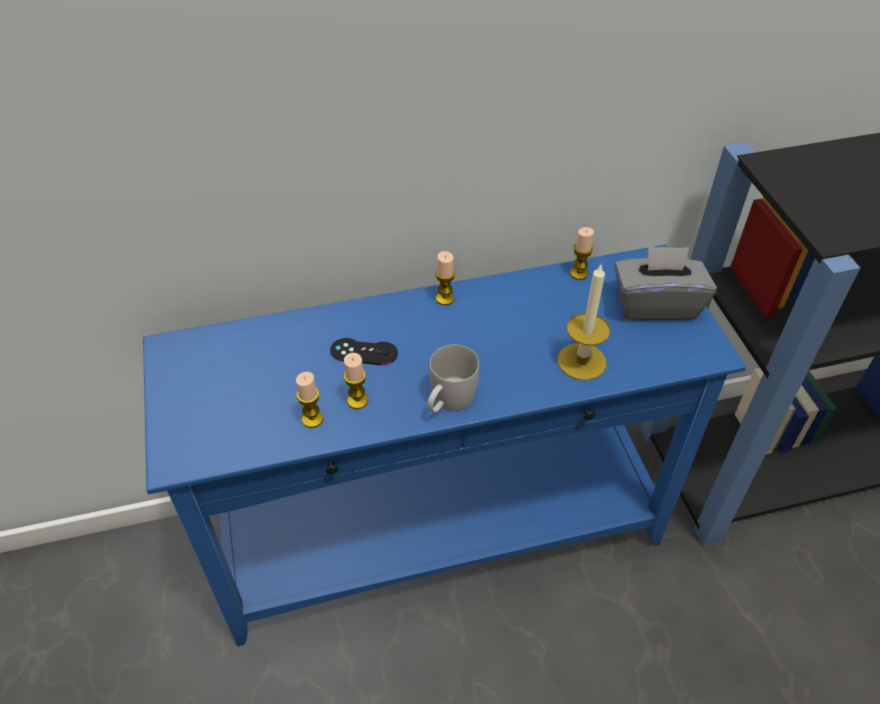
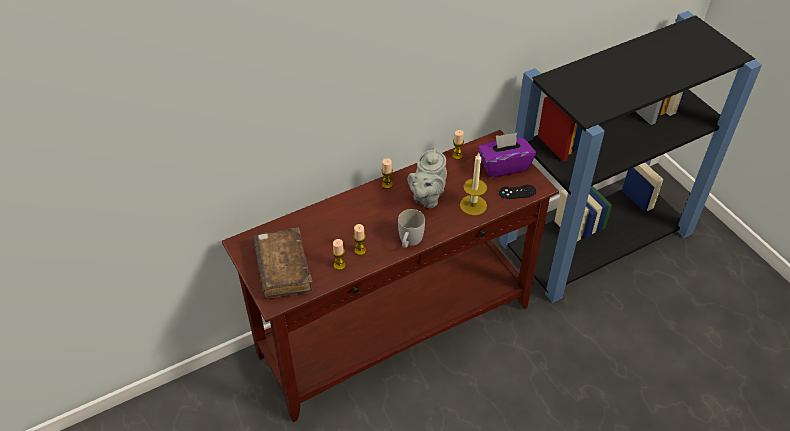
camera: 15 degrees left, 0 degrees up
blue console table [143,245,746,646] -> brown console table [222,130,559,422]
black game controller [330,338,398,365] -> black game controller moved to [499,185,536,199]
grey tissue box [614,246,717,321] -> purple tissue box [478,133,536,178]
none -> brown book [253,228,313,298]
none -> grey teapot [408,148,447,208]

